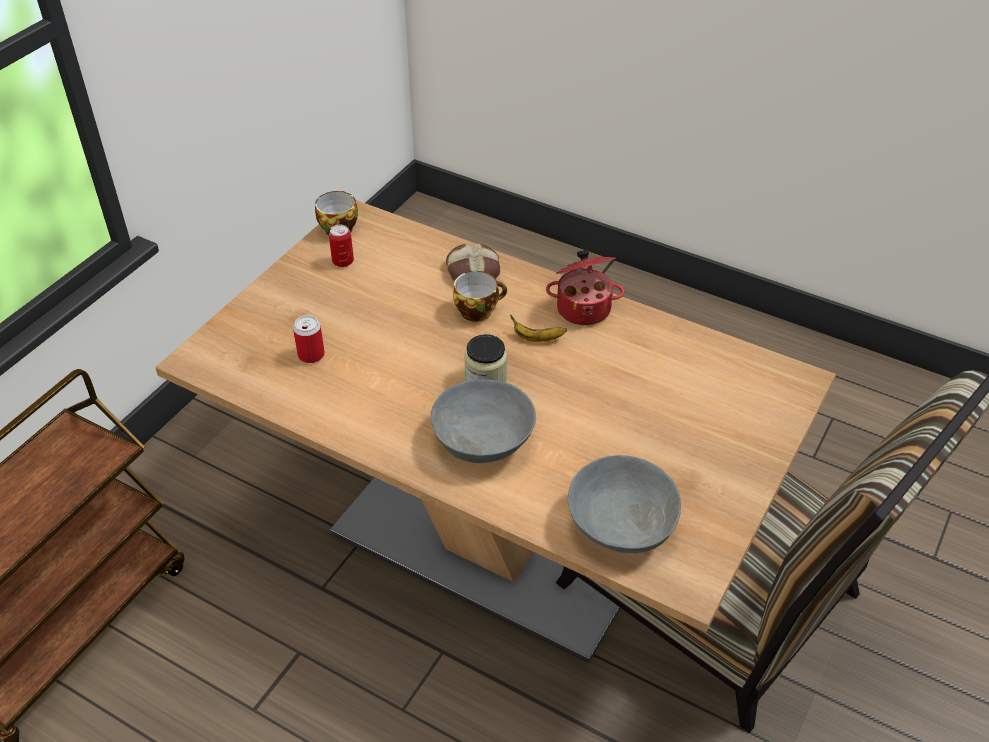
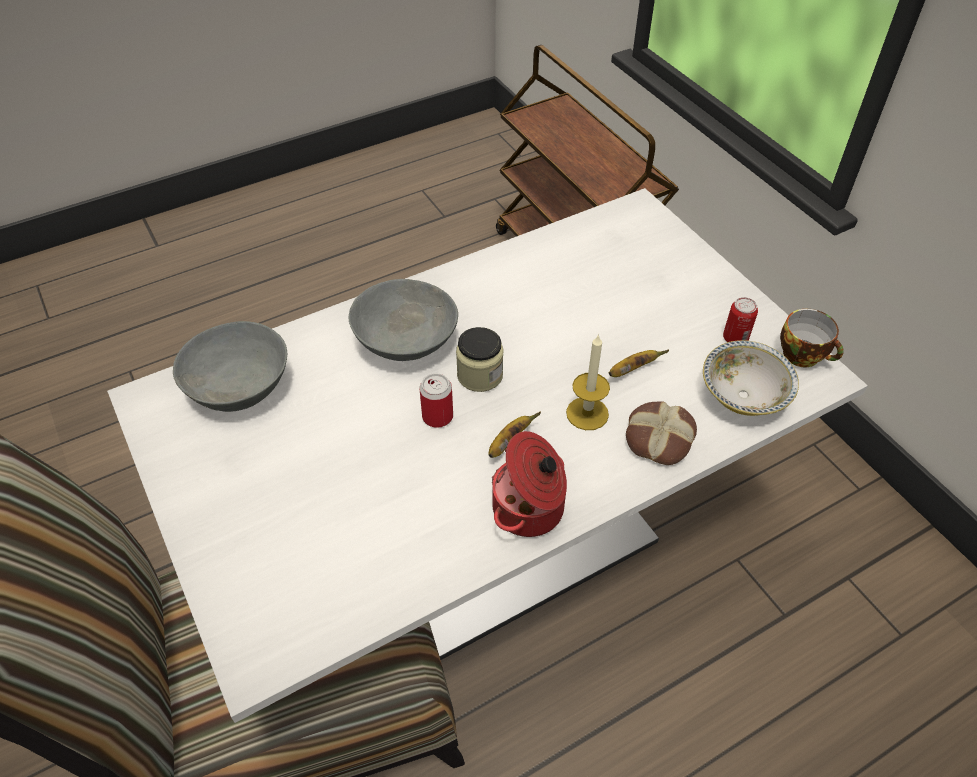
camera: 120 degrees right, 5 degrees up
brown dining table [155,200,836,663] -> white dining table [107,188,868,723]
can [293,315,325,363] -> can moved to [419,373,453,428]
cup [453,271,507,322] -> candle [566,334,610,430]
none -> banana [609,350,669,377]
none -> bowl [703,340,799,416]

